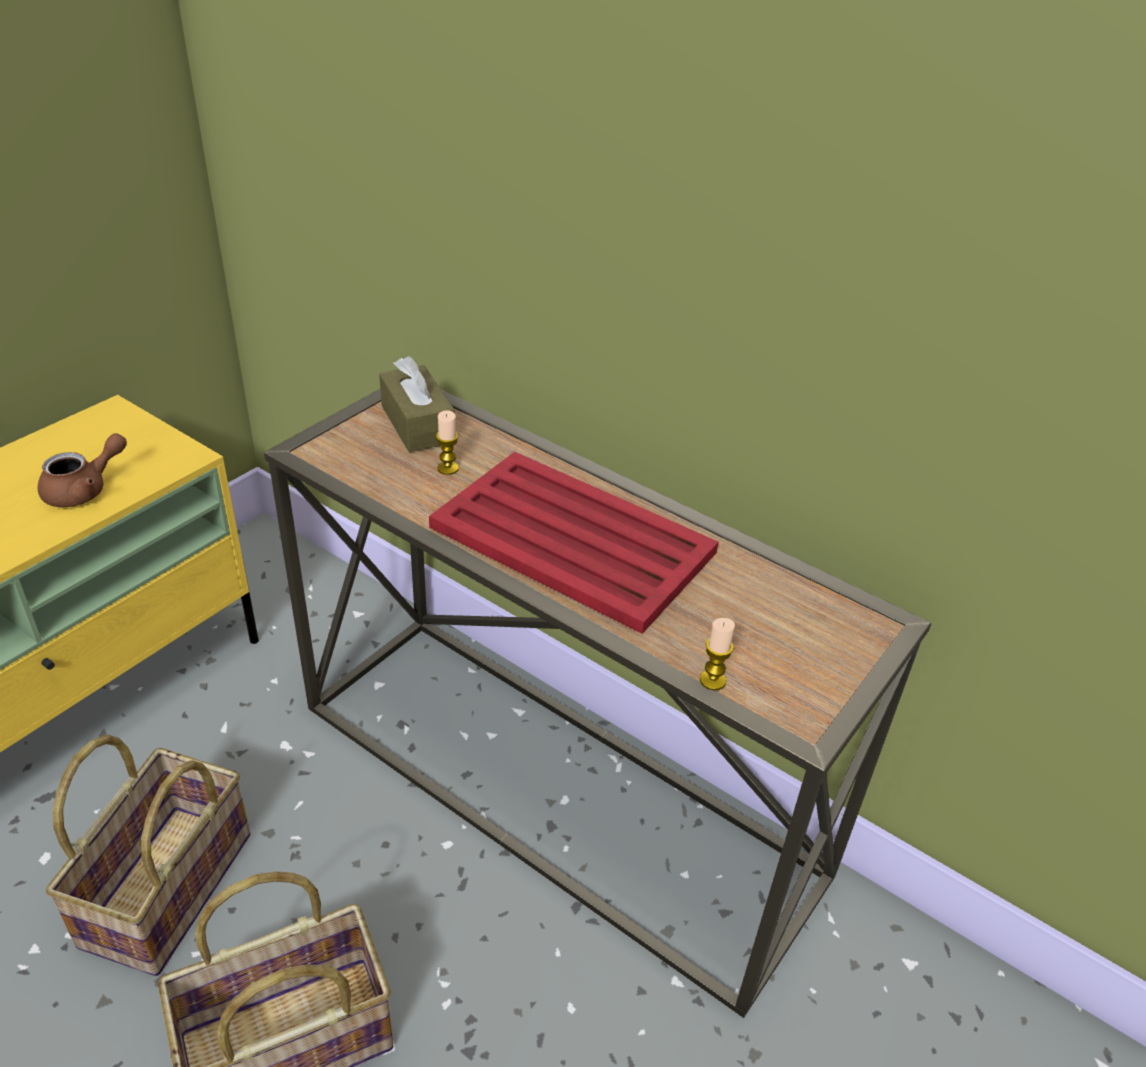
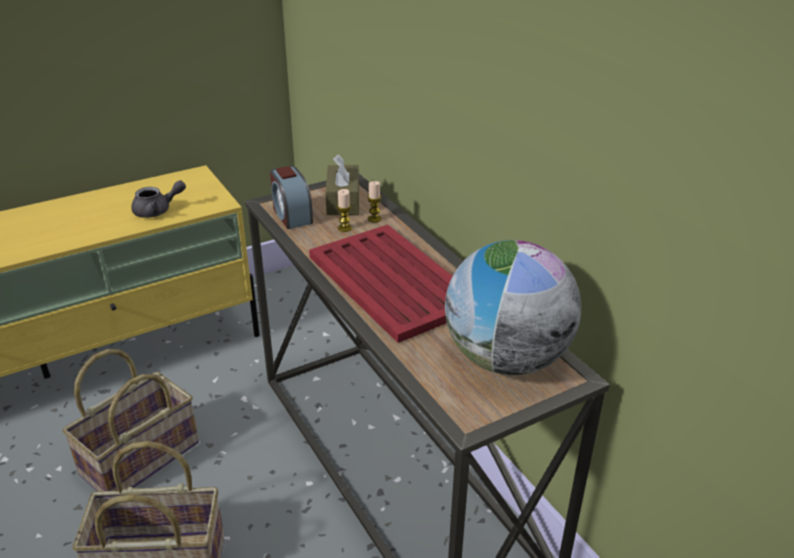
camera: 25 degrees right, 5 degrees down
brown teapot [38,433,127,507] -> grey teapot [131,180,186,218]
candle [700,618,735,690] -> candle moved to [367,181,382,223]
none -> alarm clock [270,166,313,229]
none -> globe [445,240,581,375]

